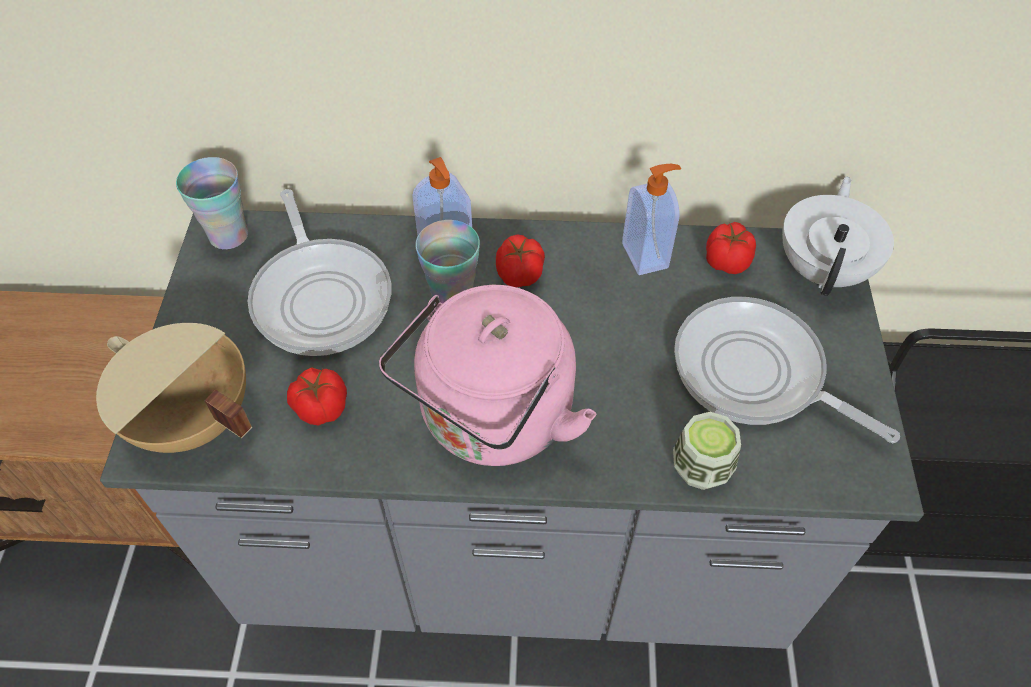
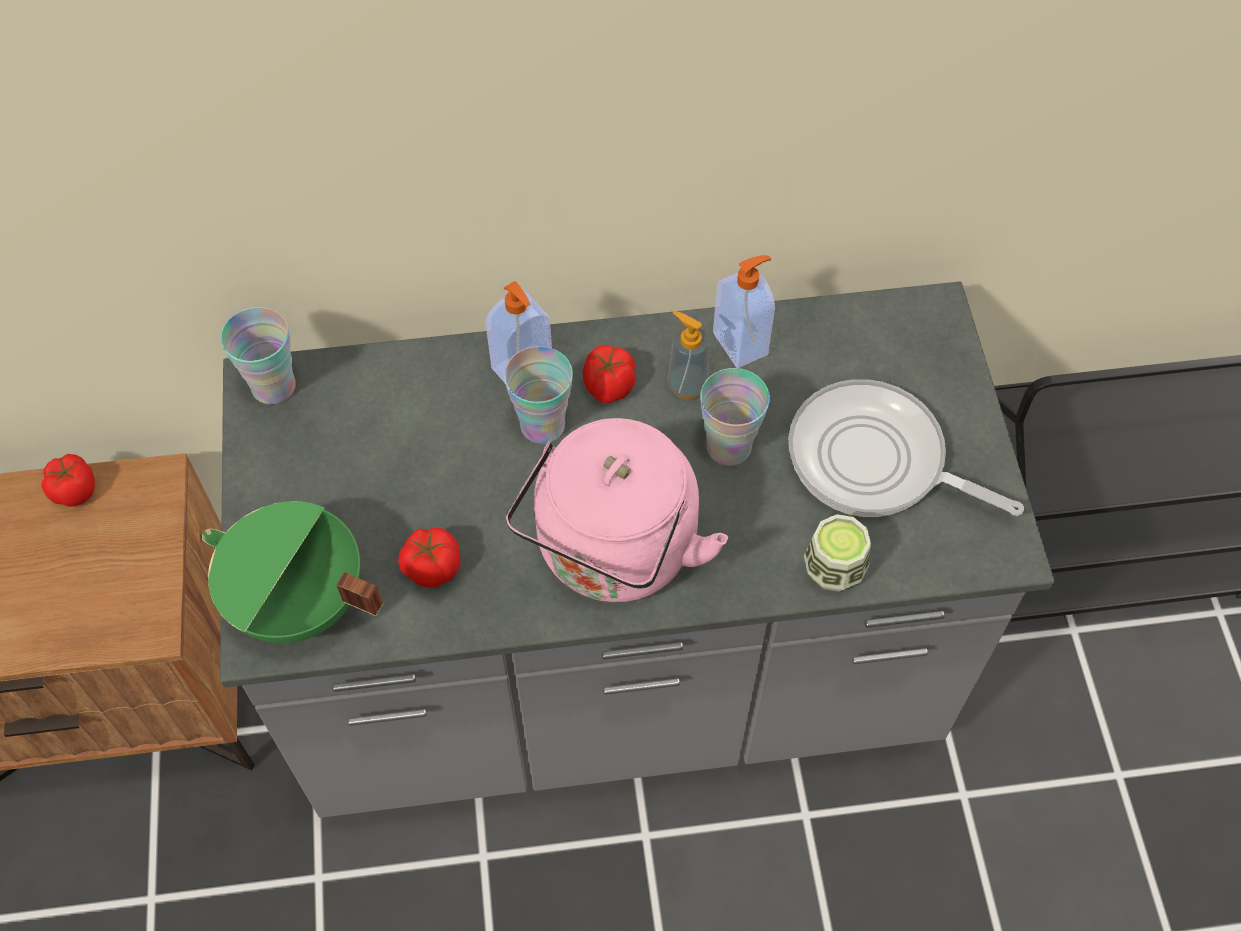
camera: 10 degrees left, 5 degrees up
beige cooking pot [96,323,252,453] -> green cooking pot [202,501,384,643]
frying pan [248,189,391,356] -> none
tomato [706,222,756,274] -> tomato moved to [41,454,95,507]
white teapot [782,177,894,296] -> none
none -> soap dispenser [668,311,709,399]
none -> cup [700,368,770,466]

